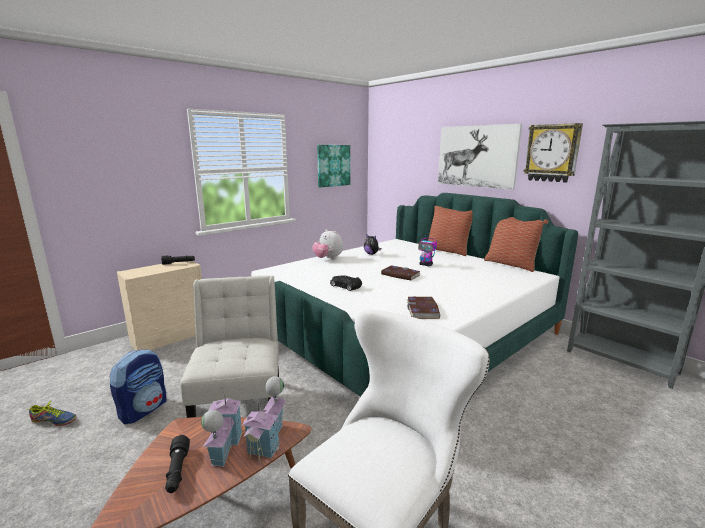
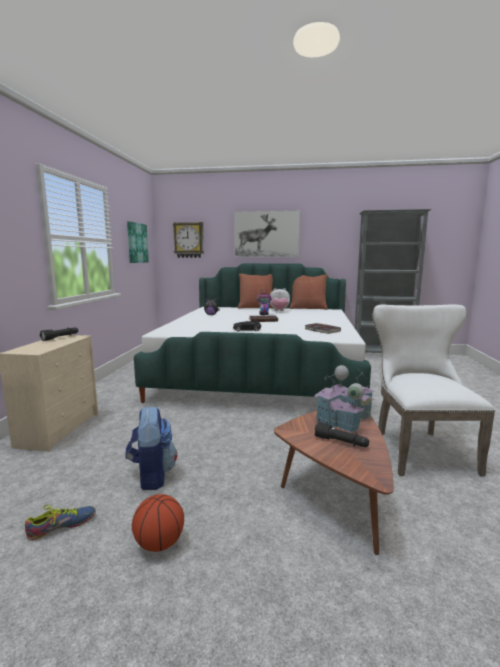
camera: 40 degrees left, 5 degrees down
white chair [180,275,279,418] -> none
plush toy [313,229,343,259] -> plush toy moved to [270,288,290,311]
wall clock [523,123,583,183] -> wall clock moved to [173,222,204,258]
none -> basketball [132,494,184,552]

